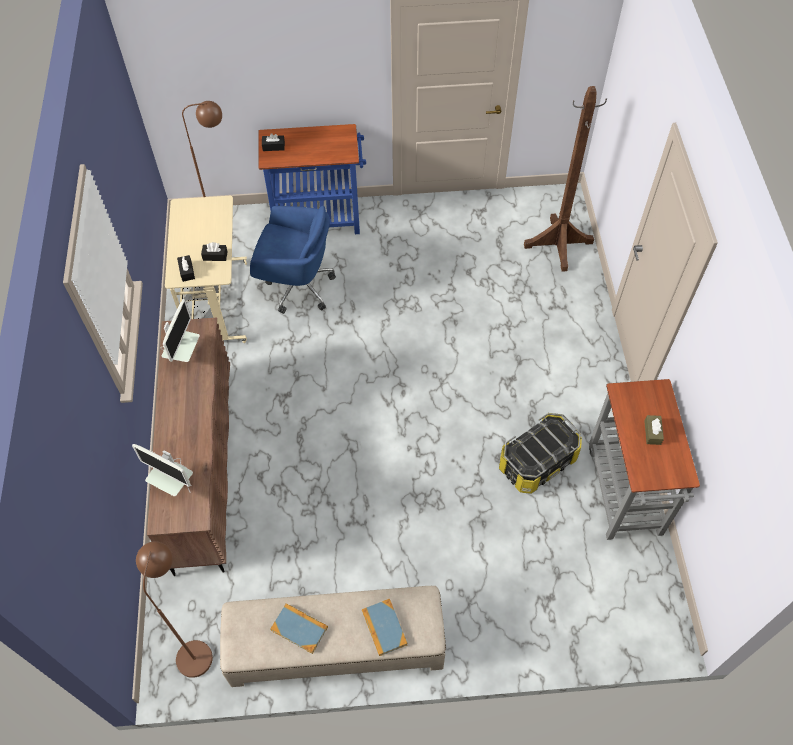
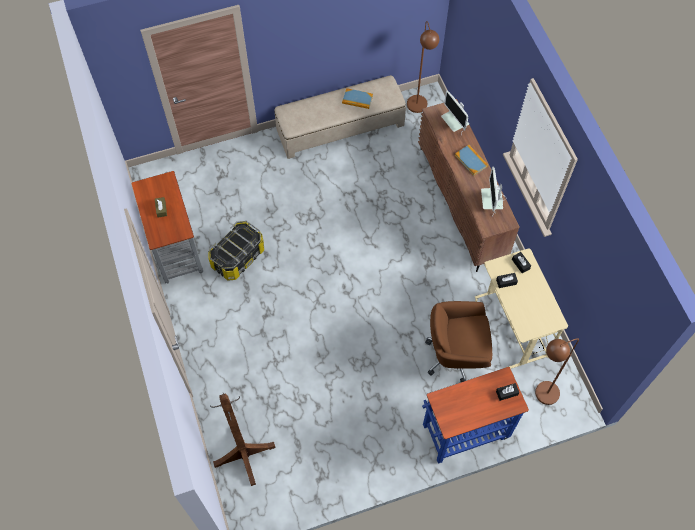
camera: 165 degrees right, 5 degrees up
monitor [132,444,193,496] -> monitor turned 135 degrees counterclockwise [441,90,469,136]
blue office chair [250,205,336,314] -> brown office chair [425,301,492,382]
book [362,599,408,656] -> book moved to [455,145,488,176]

